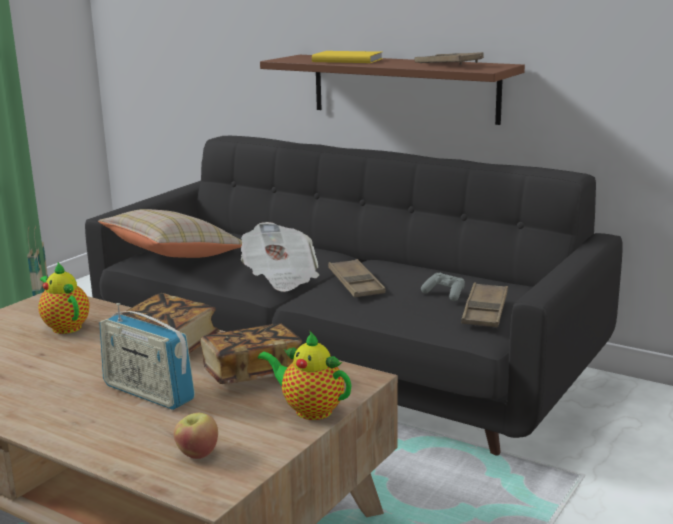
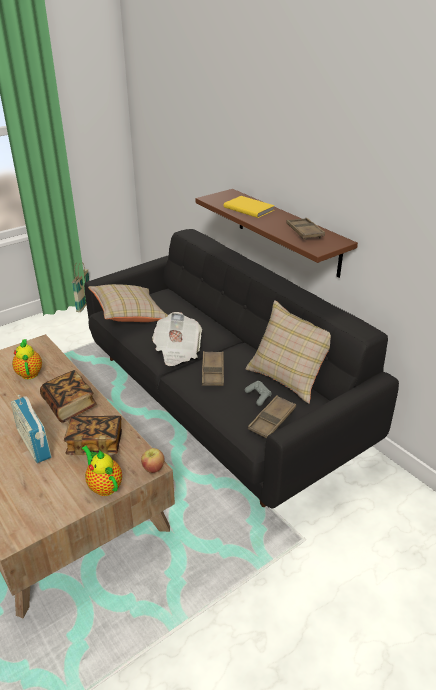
camera: 20 degrees right, 15 degrees up
apple [174,413,218,459] -> apple moved to [141,448,165,473]
none -> beige pillow [245,300,331,404]

